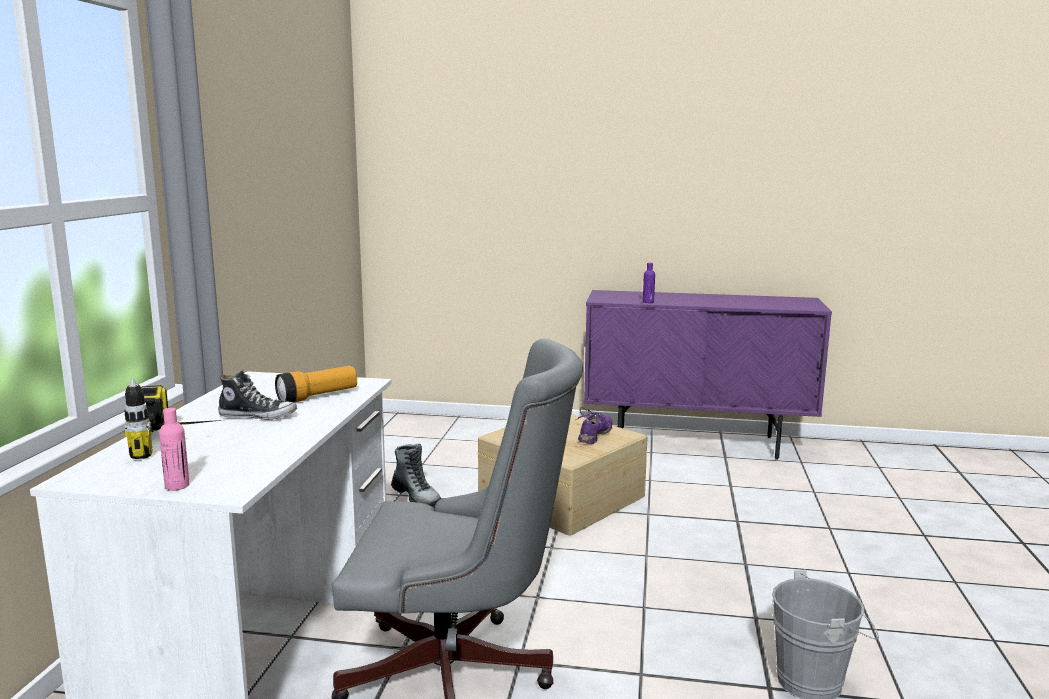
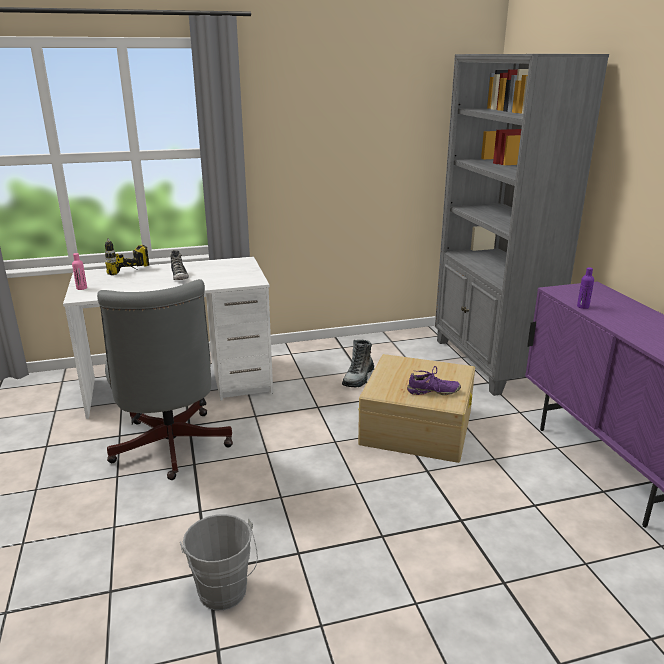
camera: 65 degrees right, 10 degrees up
flashlight [275,366,357,402] -> none
none -> grey bookcase [435,54,609,396]

